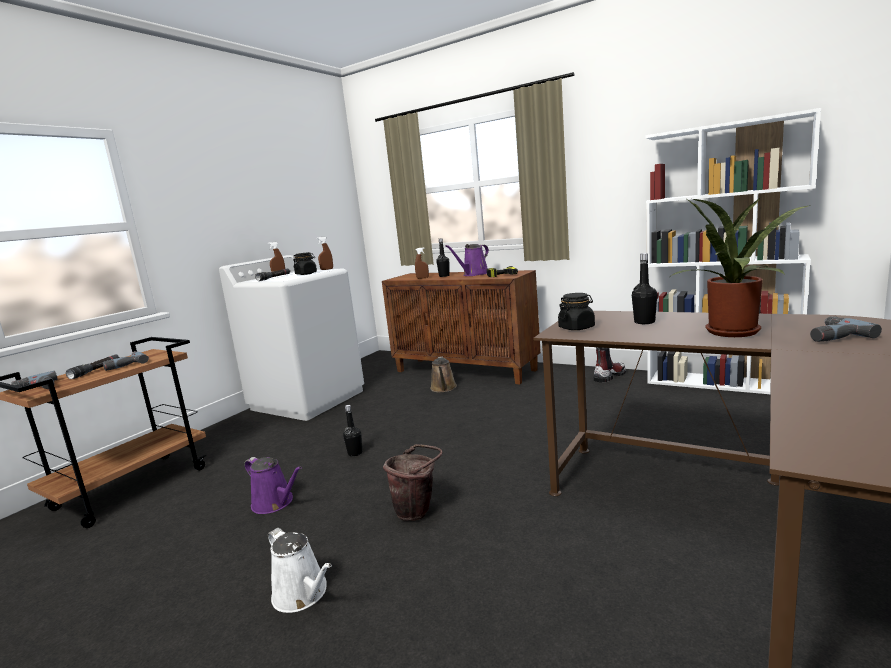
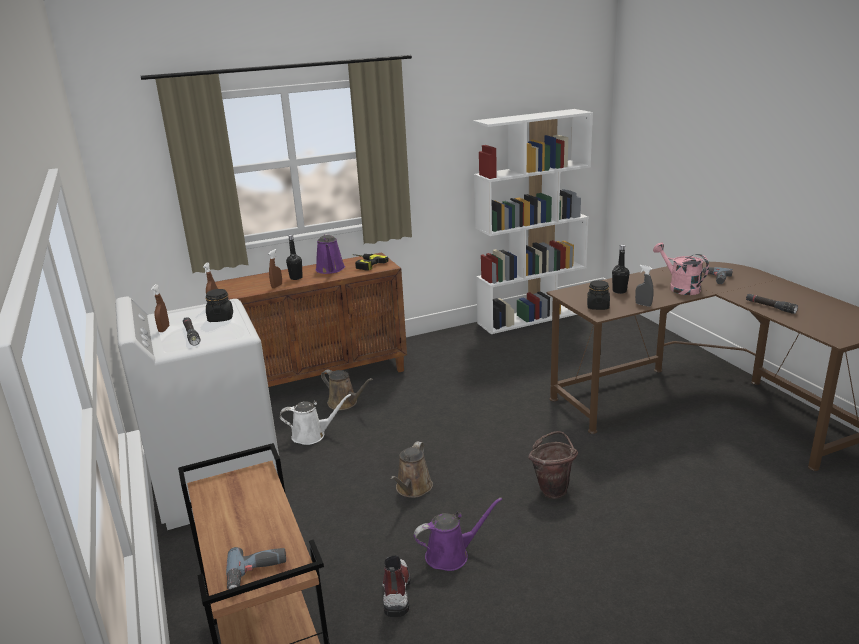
camera: 55 degrees left, 10 degrees up
black flashlight [66,354,120,379] -> black flashlight moved to [746,294,798,314]
power drill [103,351,149,371] -> none
white watering can [268,528,332,613] -> white watering can moved to [280,394,351,445]
black bottle [343,405,362,456] -> brown watering can [390,441,433,498]
boot [593,347,626,383] -> boot moved to [382,555,411,617]
potted plant [671,198,811,337] -> pink watering can [653,243,709,295]
none -> grey spray bottle [635,265,654,307]

